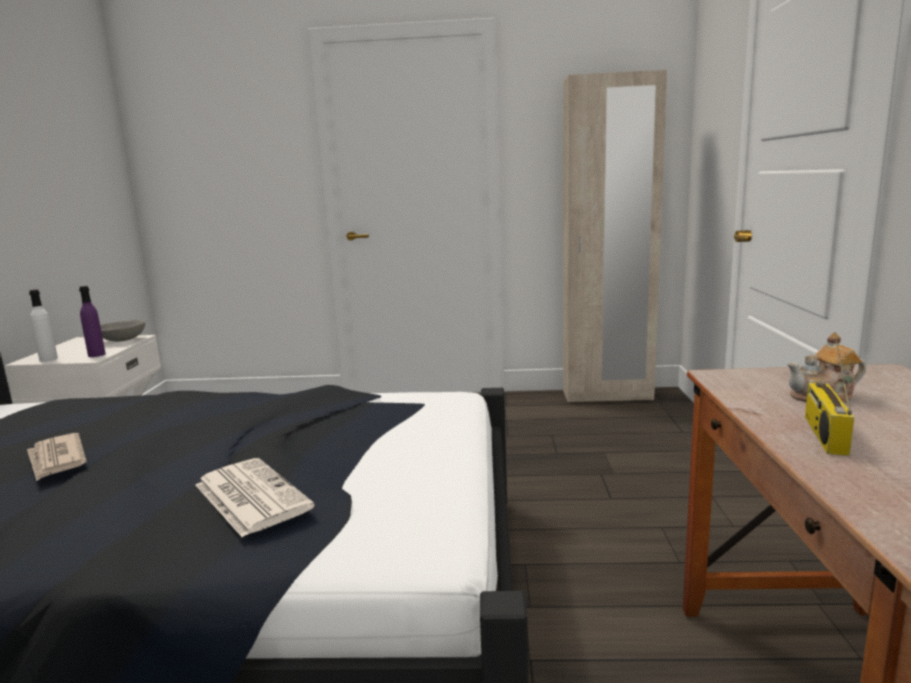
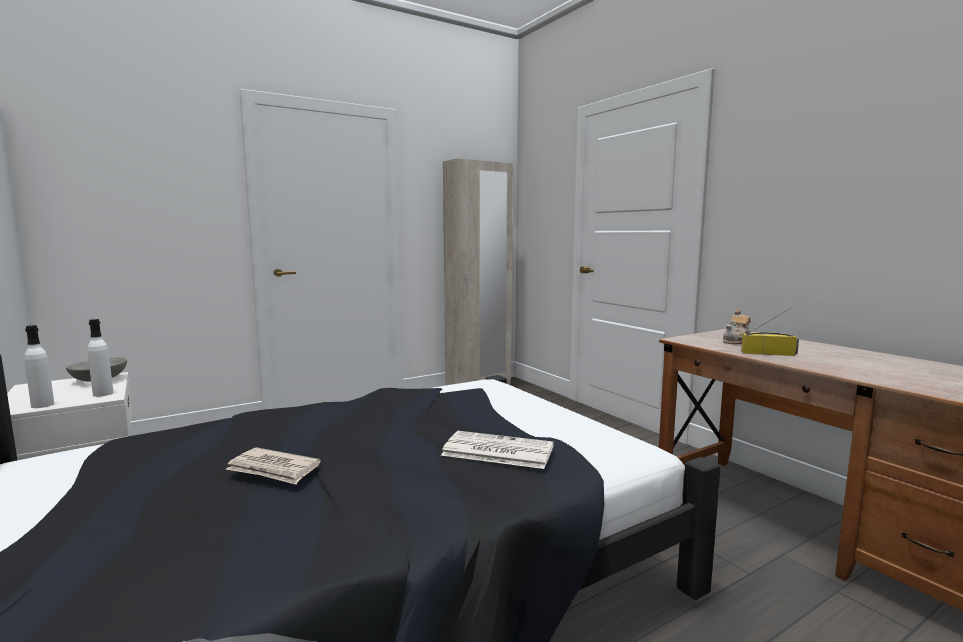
camera: 35 degrees left, 5 degrees down
purple bottle [79,286,106,357] -> white bottle [87,319,113,397]
radio [805,332,855,456] -> radio turned 120 degrees clockwise [741,308,799,356]

